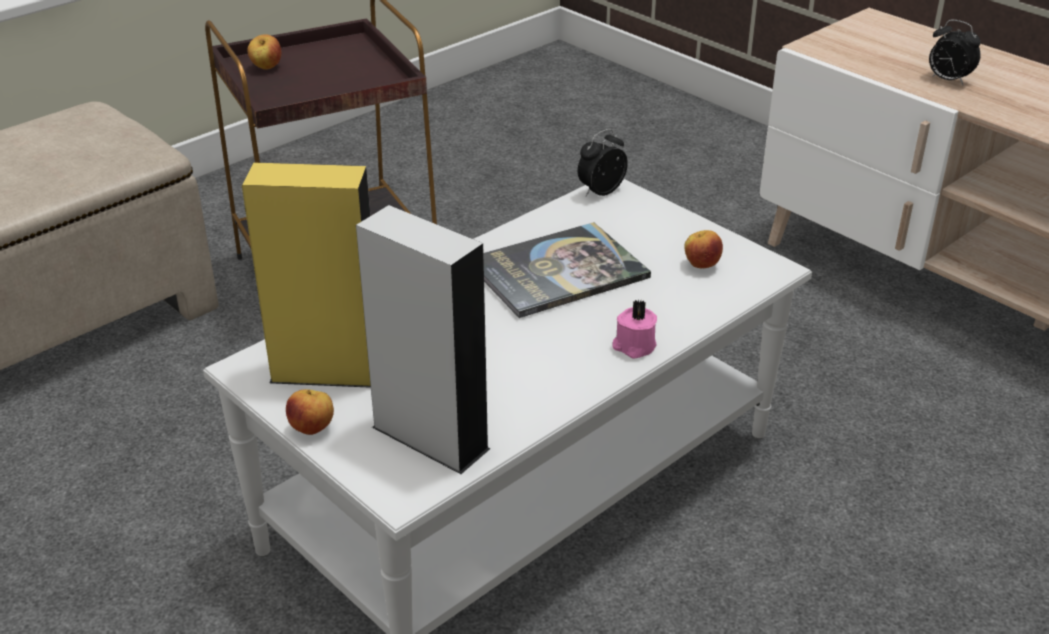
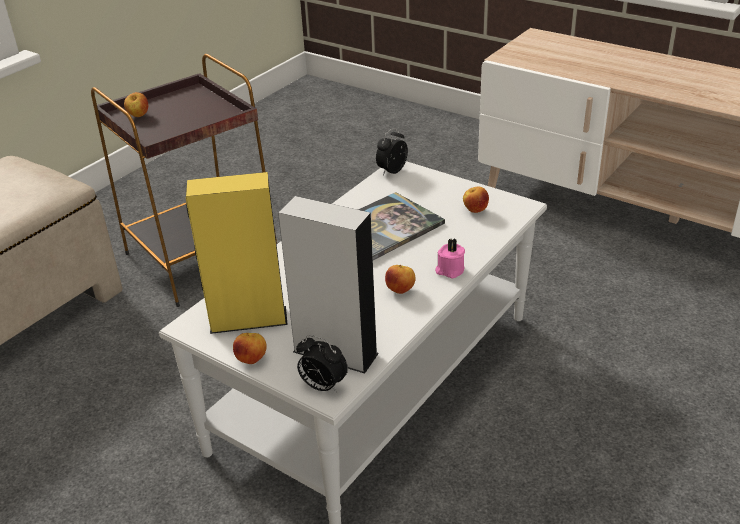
camera: 10 degrees left, 0 degrees up
alarm clock [929,20,981,85] -> alarm clock moved to [296,335,348,393]
none -> apple [385,265,416,294]

